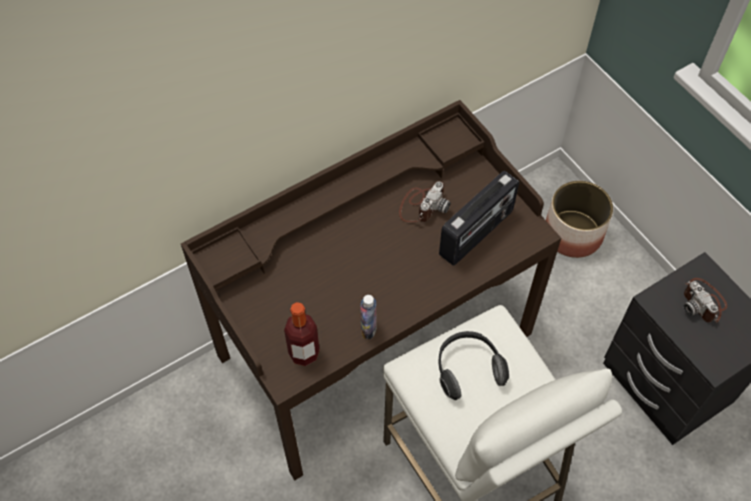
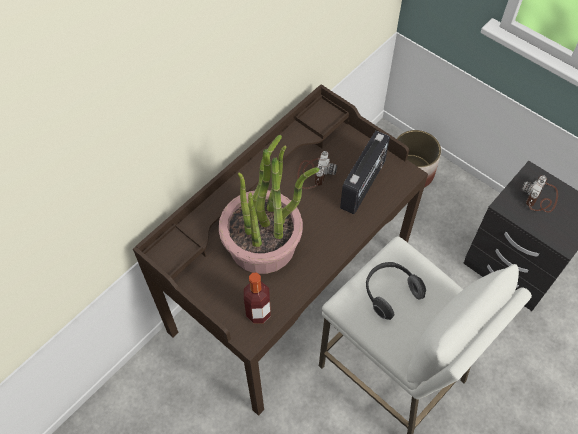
camera: 15 degrees left, 0 degrees up
bottle [360,295,376,340] -> none
camera [684,278,727,323] -> camera turned 75 degrees clockwise [521,175,558,213]
none -> potted plant [219,135,319,274]

